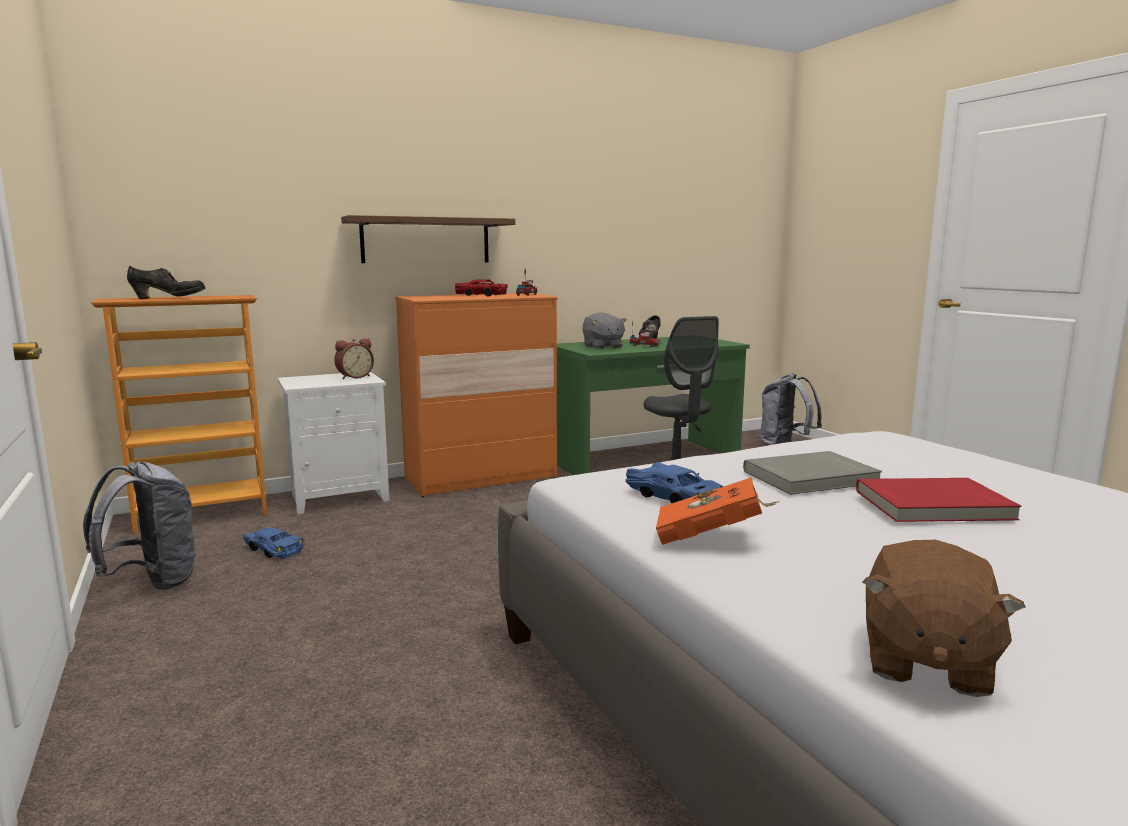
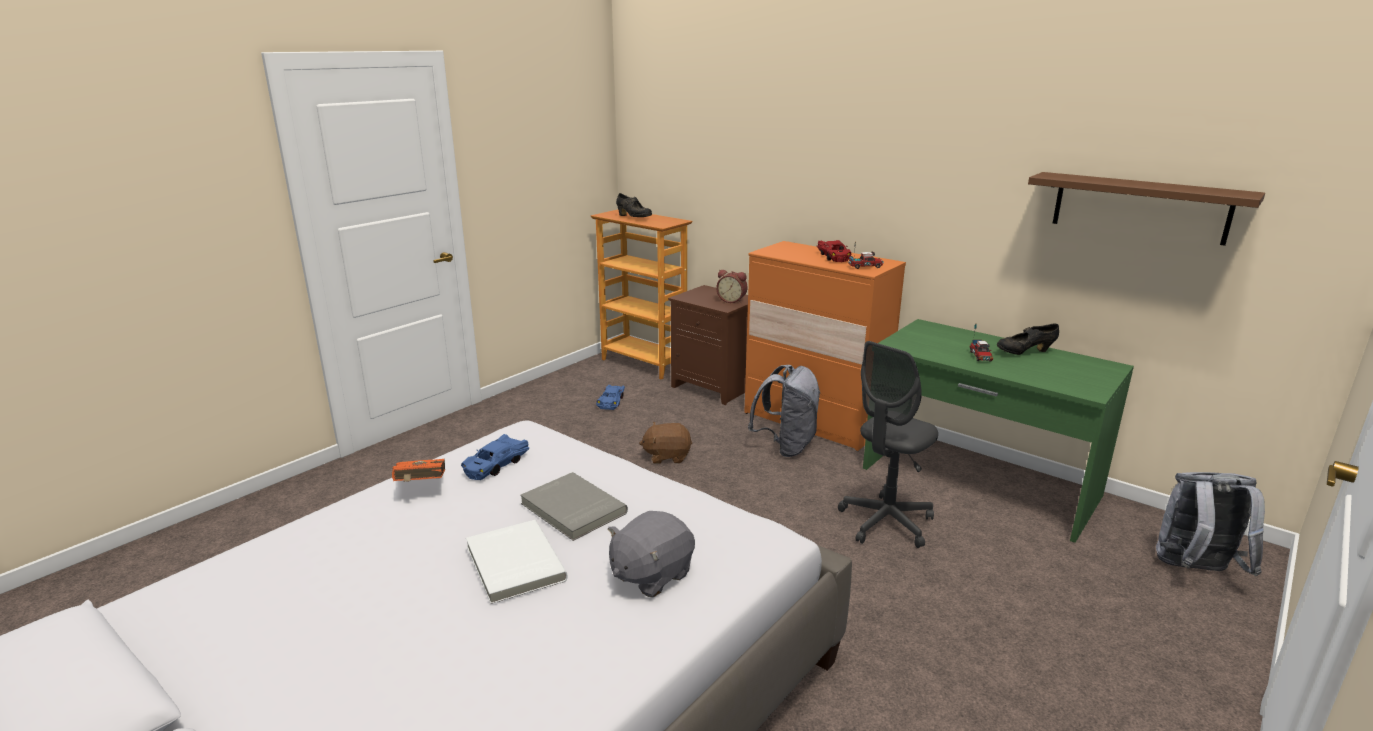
camera: 65 degrees right, 10 degrees up
grey backpack [83,462,197,590] -> grey backpack moved to [748,365,820,457]
white nightstand [277,372,389,514] -> brown nightstand [668,285,748,405]
brown shelf [341,215,515,263] -> brown shelf moved to [1028,172,1265,246]
grey plush toy [582,312,627,349] -> grey plush toy moved to [608,511,695,597]
red book [856,478,1021,522] -> white book [466,520,568,604]
brown plush toy [863,540,1026,697] -> brown plush toy moved to [639,422,692,464]

